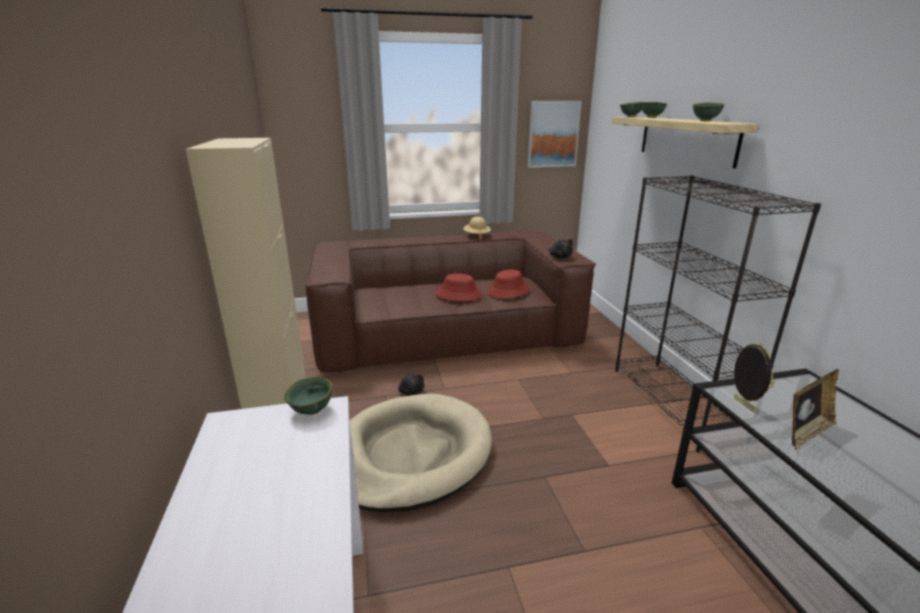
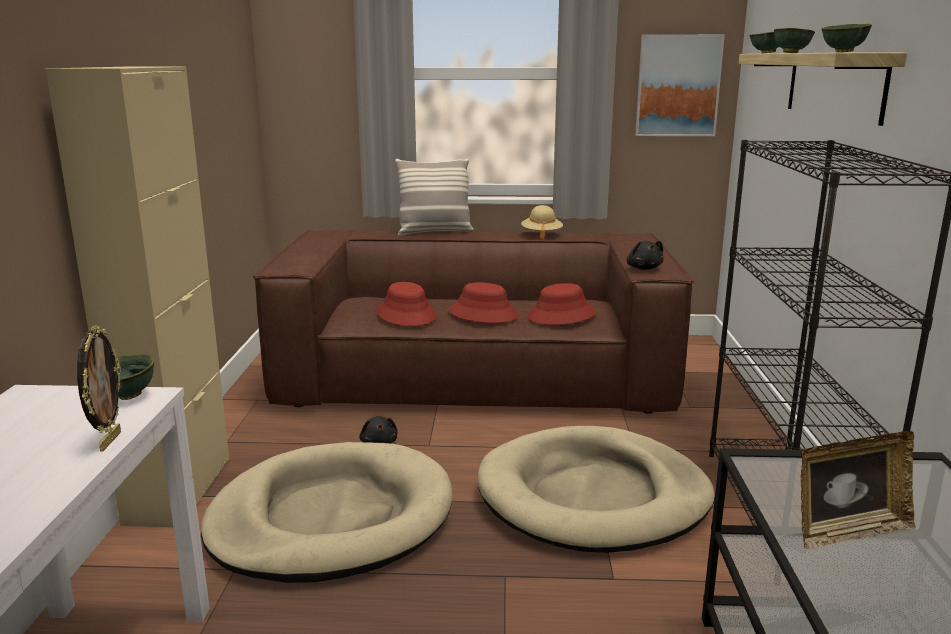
camera: 15 degrees right, 5 degrees down
picture frame [734,342,775,412] -> picture frame moved to [77,325,121,451]
none -> red hat [377,282,437,326]
none -> pillow [395,158,474,236]
none -> beige dog bed [477,426,715,553]

